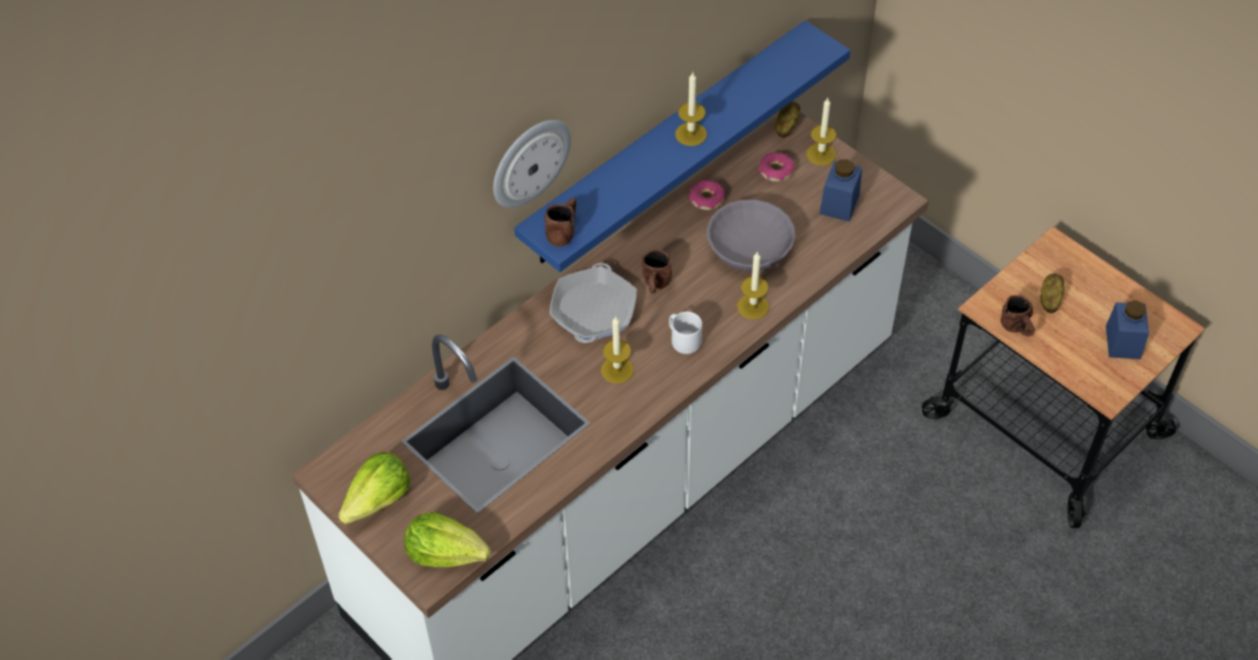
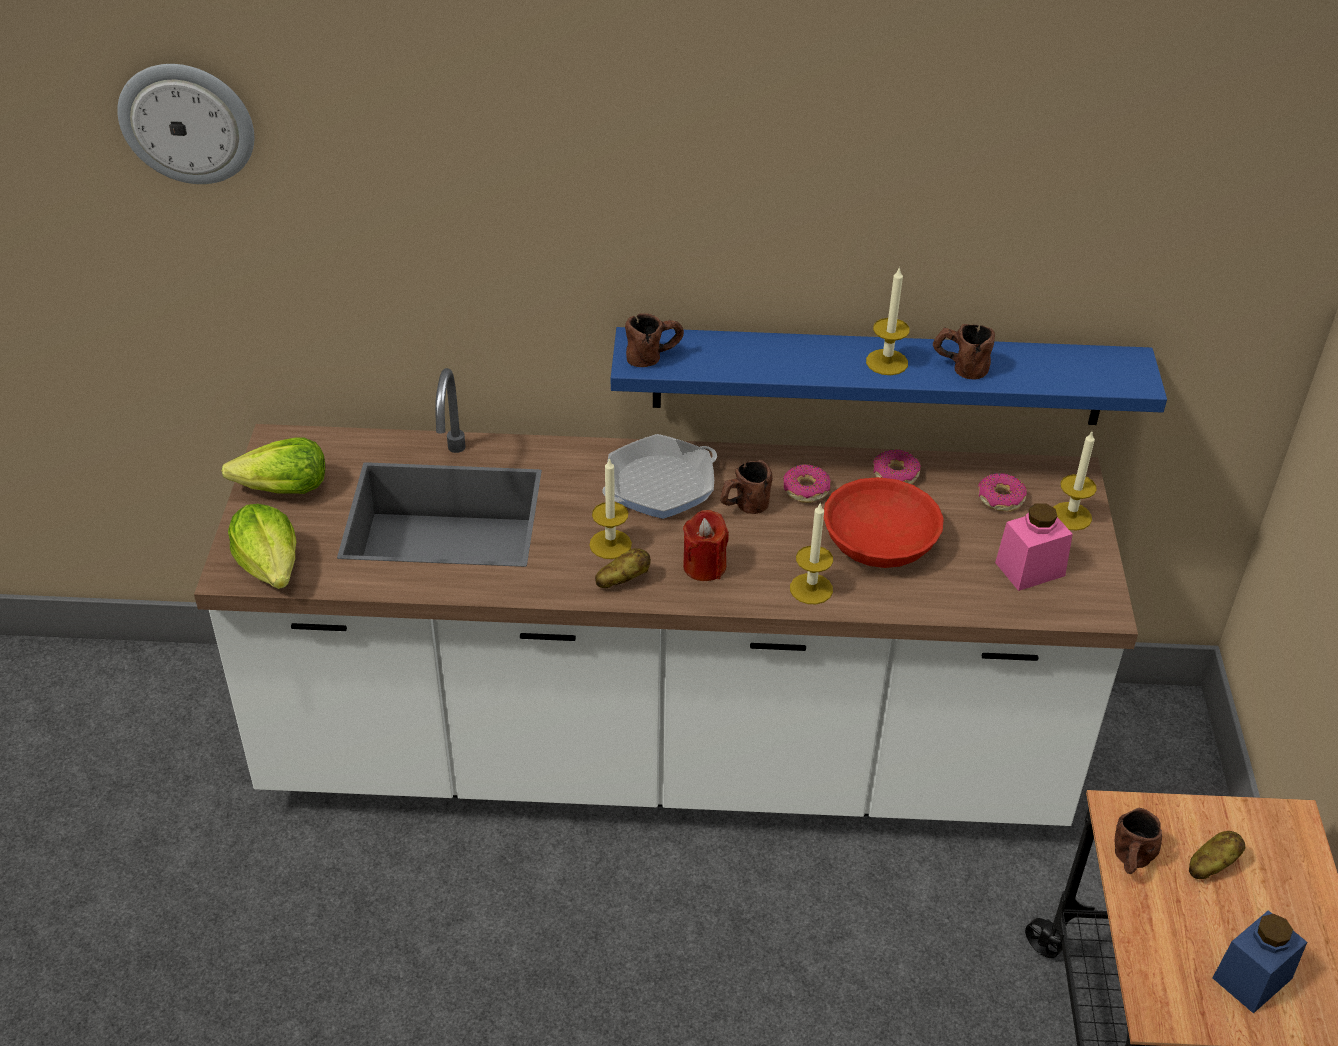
camera: 45 degrees right, 10 degrees down
wall clock [493,120,571,208] -> wall clock moved to [117,64,254,184]
white mug [669,312,702,354] -> red candle [683,510,729,581]
grey bowl [707,199,796,271] -> red bowl [824,477,944,568]
potato [775,101,800,138] -> potato moved to [595,548,651,588]
blue jar [819,159,862,222] -> pink jar [995,503,1073,591]
none -> donut [783,464,831,503]
none -> brown mug [933,324,995,379]

